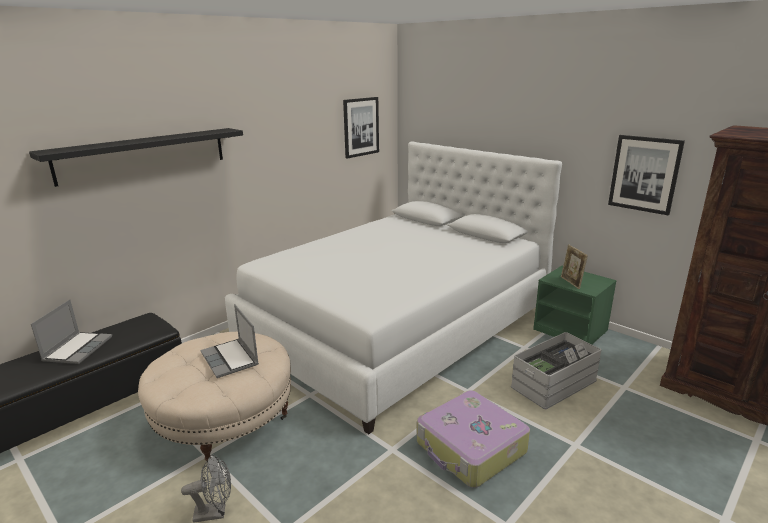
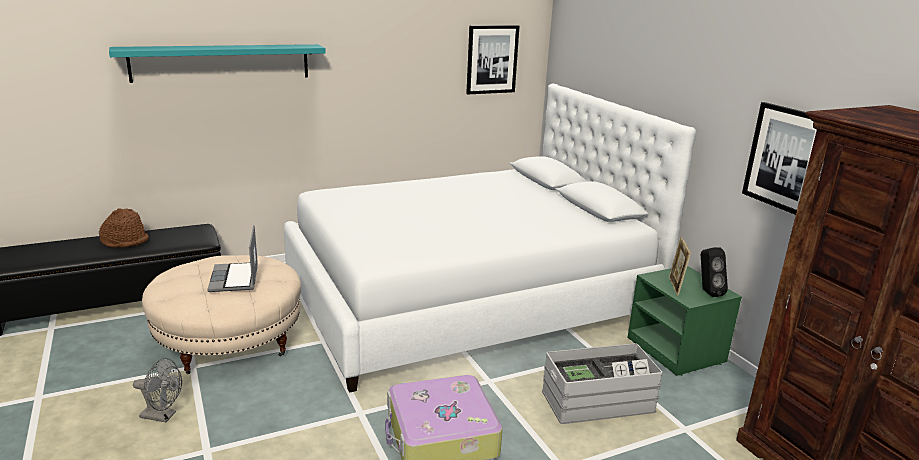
camera: 20 degrees right, 0 degrees up
black shelf [29,128,243,187] -> turquoise shelf [109,44,326,83]
laptop [31,300,112,364] -> brown hat [99,208,149,248]
none -> black speaker [701,247,728,297]

